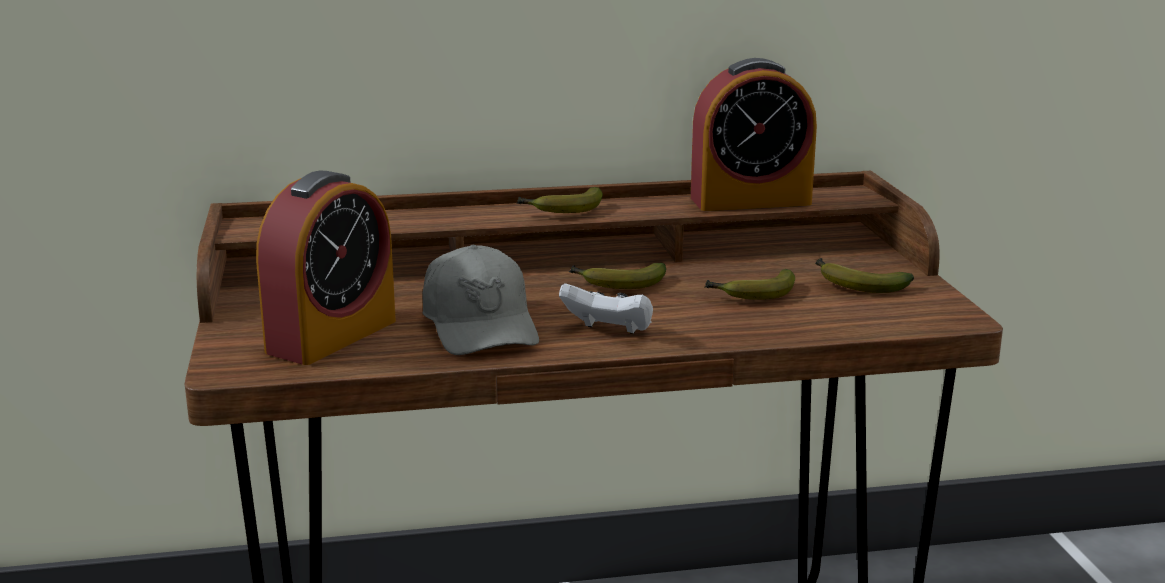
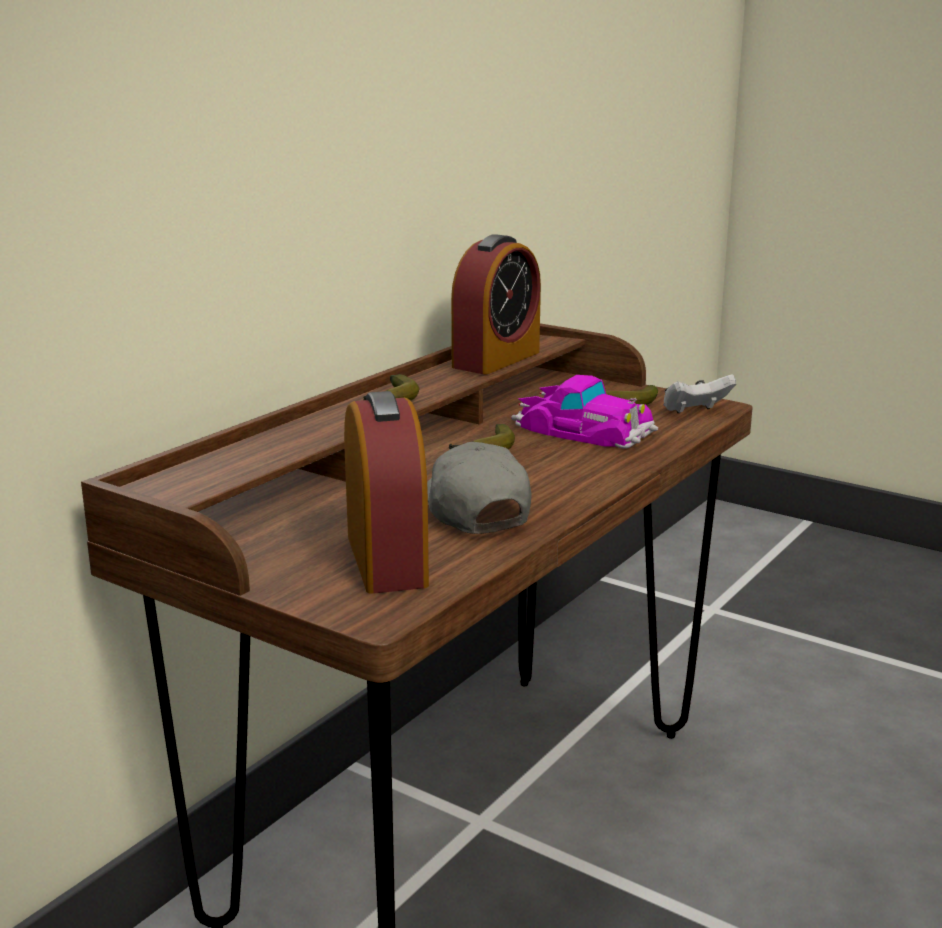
camera: 45 degrees left, 0 degrees up
grey cap [422,244,539,355] -> grey cap turned 135 degrees counterclockwise [427,442,531,534]
white game controller [559,283,653,334] -> white game controller moved to [663,374,736,413]
banana [705,269,795,300] -> toy car [511,375,658,448]

